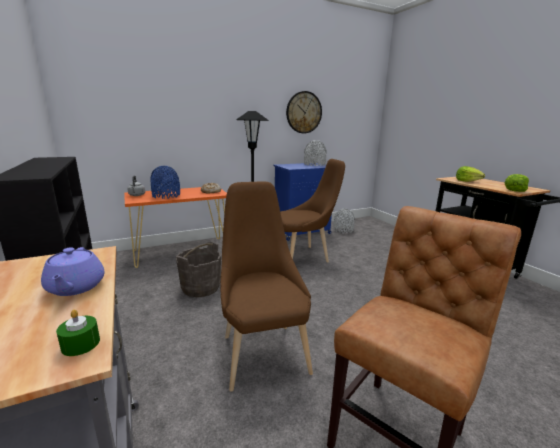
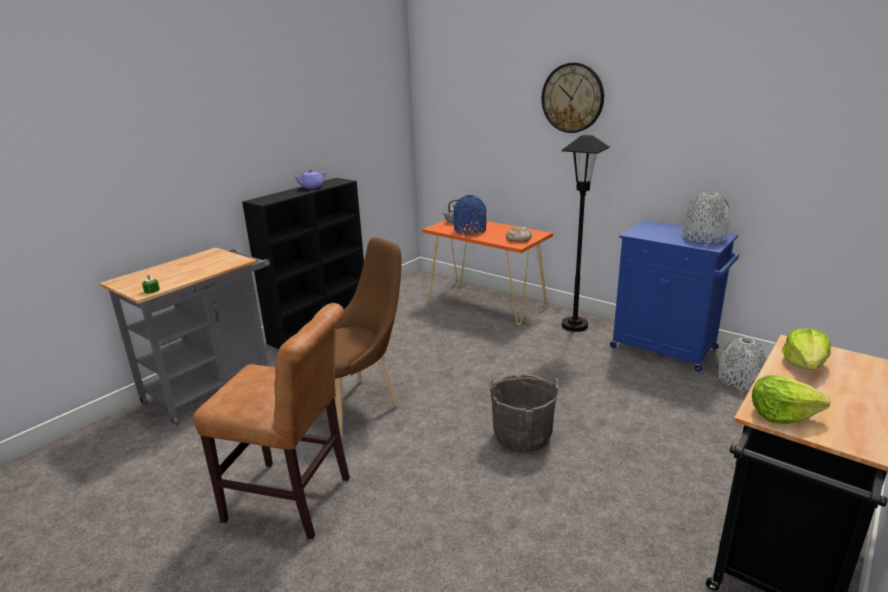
camera: 65 degrees right, 5 degrees up
purple teapot [41,247,105,296] -> purple teapot moved to [293,169,326,189]
grey bucket [176,242,221,297] -> grey bucket moved to [489,374,558,453]
brown chair [280,159,345,263] -> none
wall clock [286,91,322,133] -> wall clock moved to [542,63,604,133]

